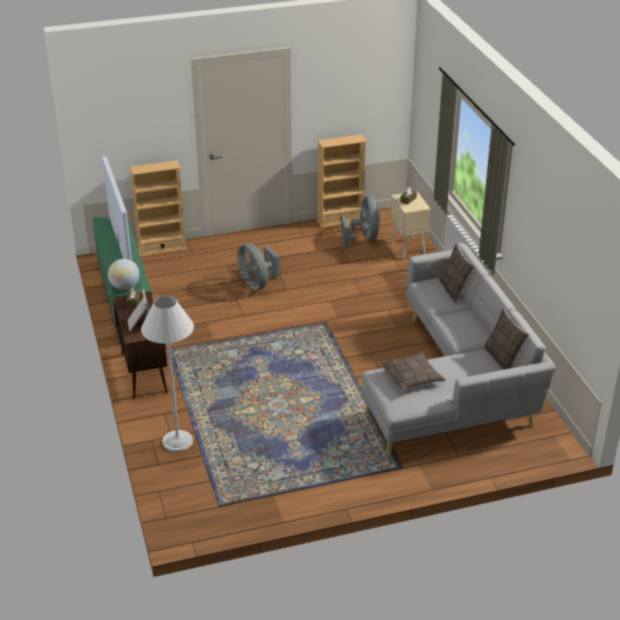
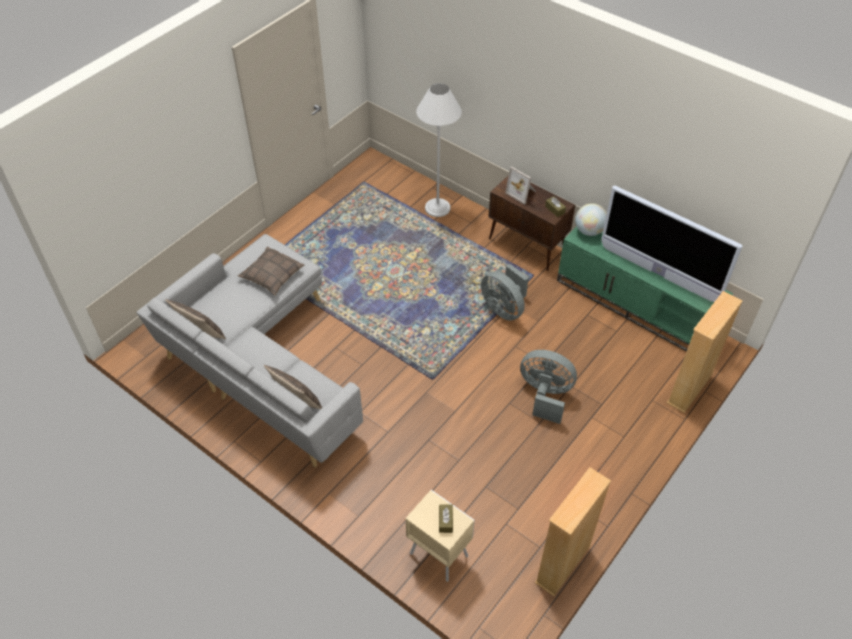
camera: 145 degrees right, 15 degrees up
grey fan [341,195,380,248] -> grey fan moved to [481,264,529,321]

